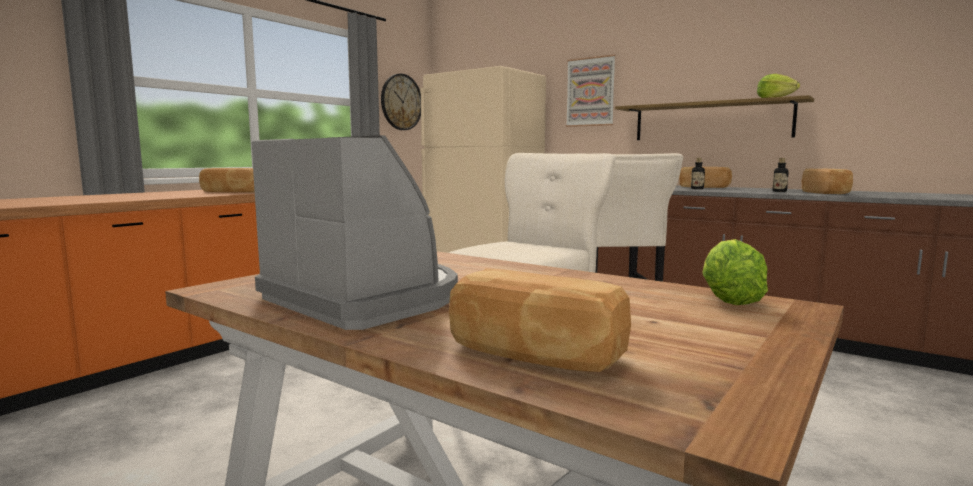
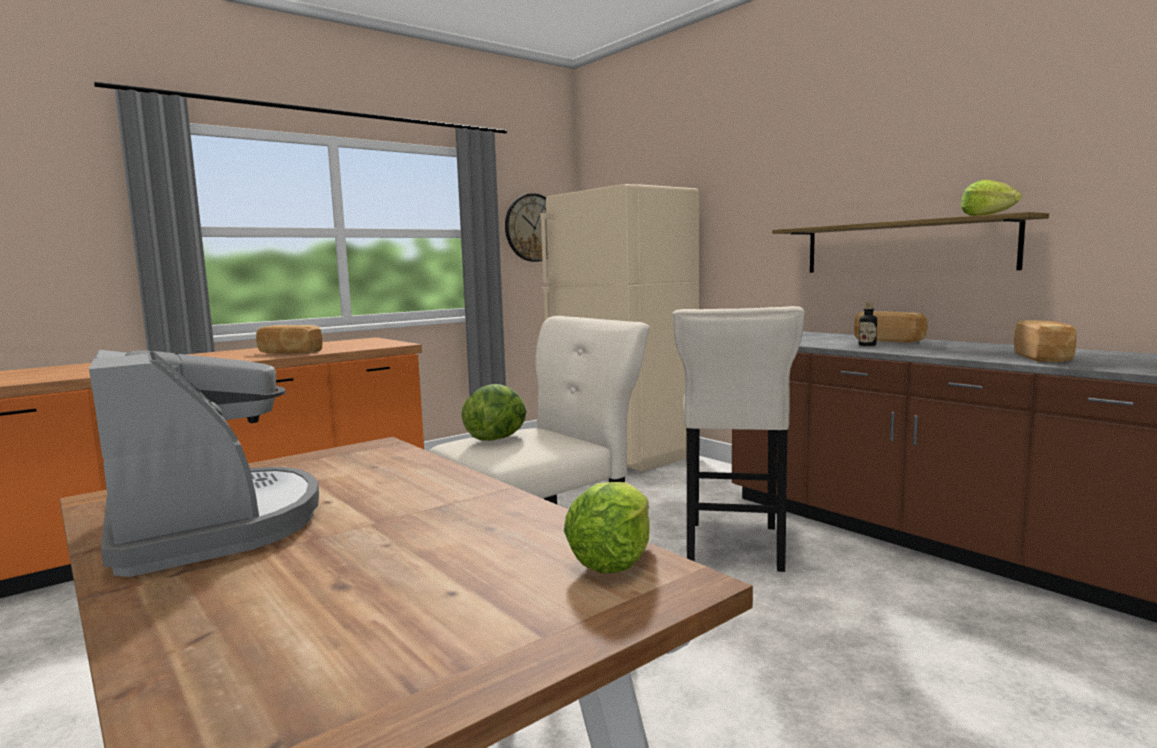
camera: 15 degrees right, 0 degrees up
bread [449,268,631,372] -> none
picture [566,54,616,127] -> none
bottle [773,158,789,192] -> none
none -> lettuce [461,384,526,441]

